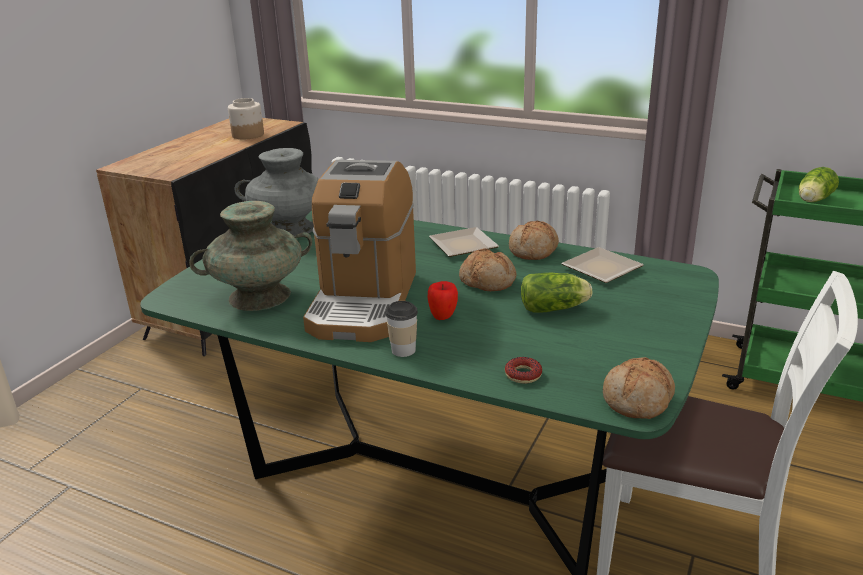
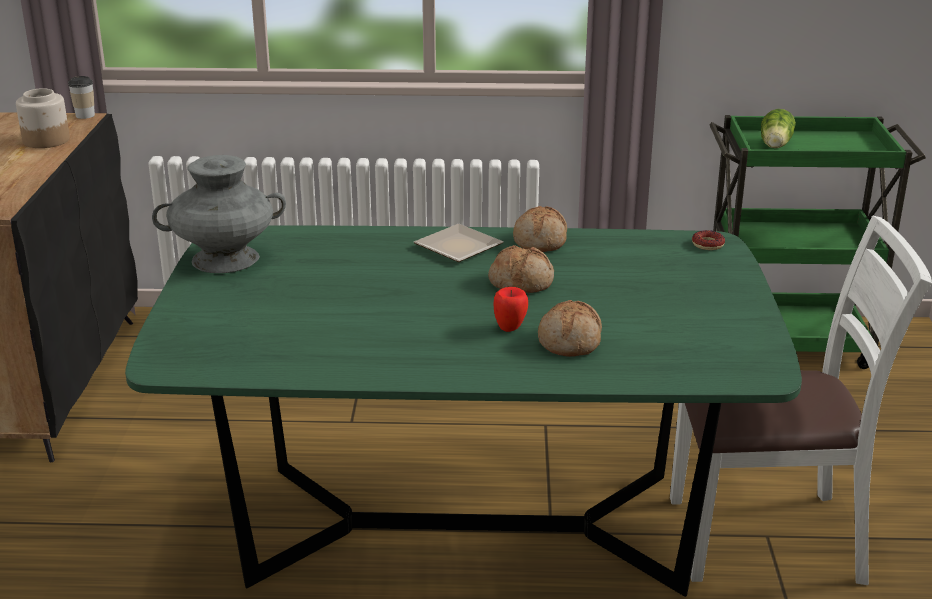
camera: 25 degrees left, 0 degrees up
turquoise vase [189,201,312,311] -> none
coffee machine [303,160,416,342] -> none
cup [385,301,418,357] -> cup moved to [68,76,95,119]
donut [505,357,542,383] -> donut moved to [692,230,725,250]
lettuce [521,273,592,313] -> none
plate [561,247,644,283] -> none
bread [603,357,675,419] -> bread moved to [538,300,602,357]

